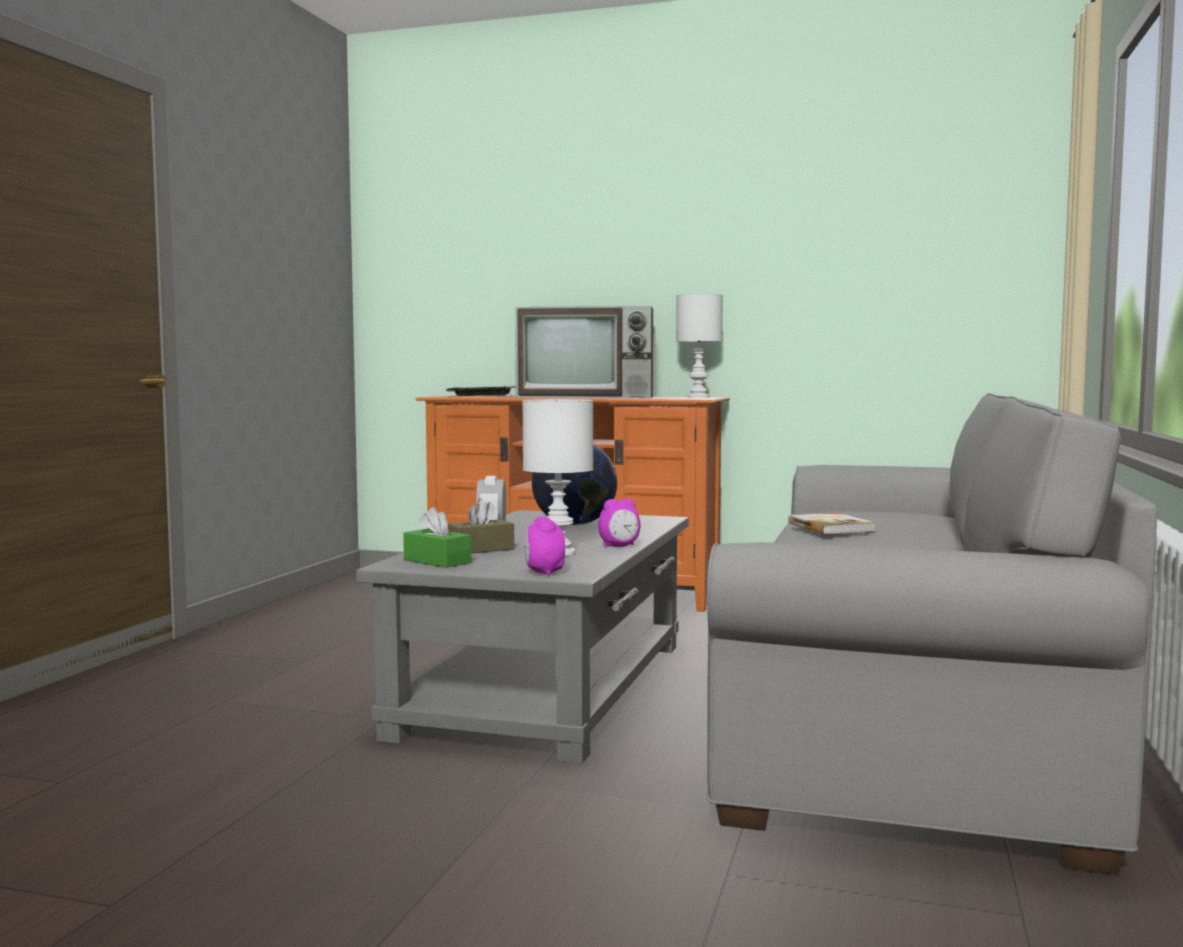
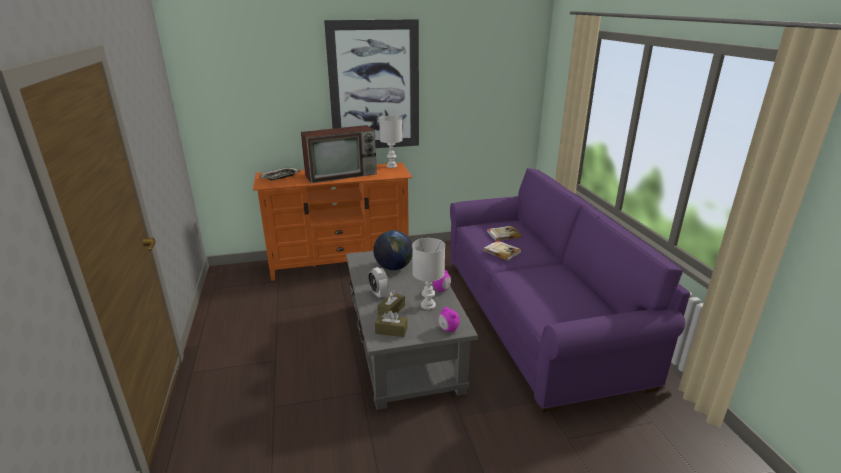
camera: 30 degrees left, 20 degrees up
green tissue box [403,507,471,568] -> brown tissue box [375,310,407,337]
grey sofa [706,393,1158,875] -> purple sofa [450,168,690,412]
none -> picture [324,19,419,148]
none -> book [487,226,522,241]

